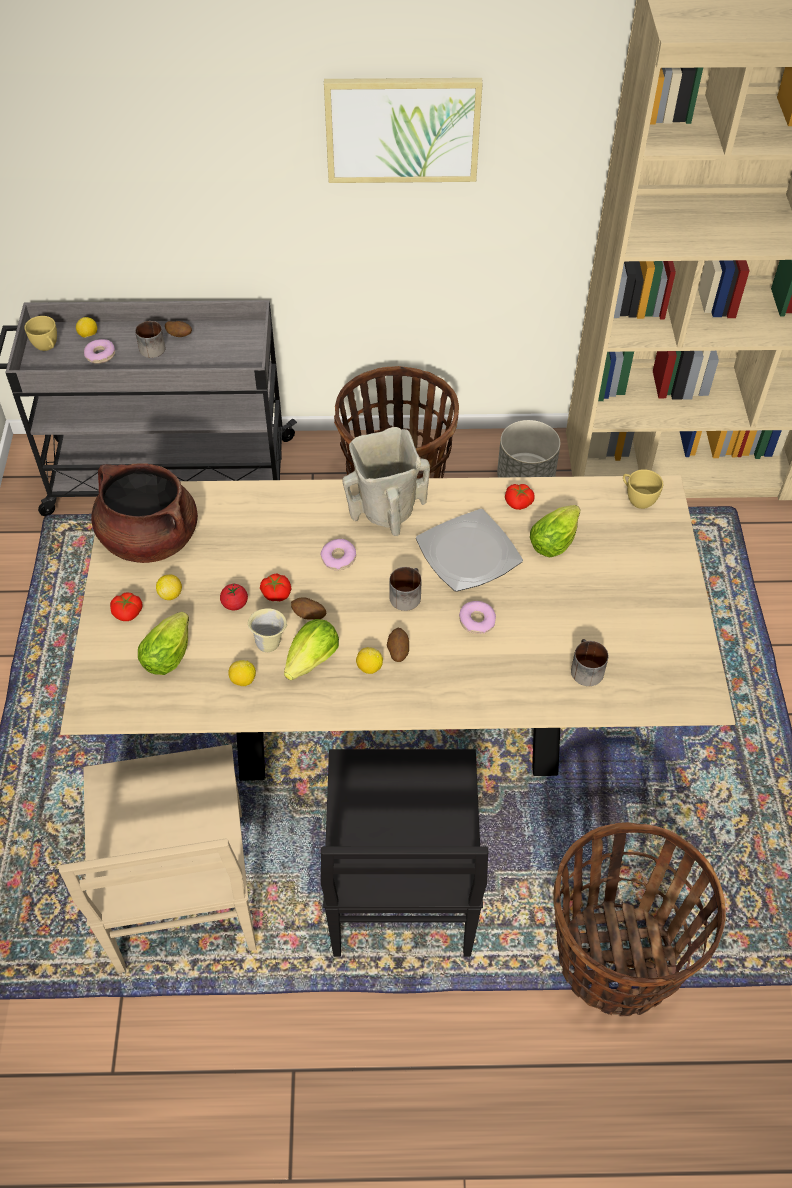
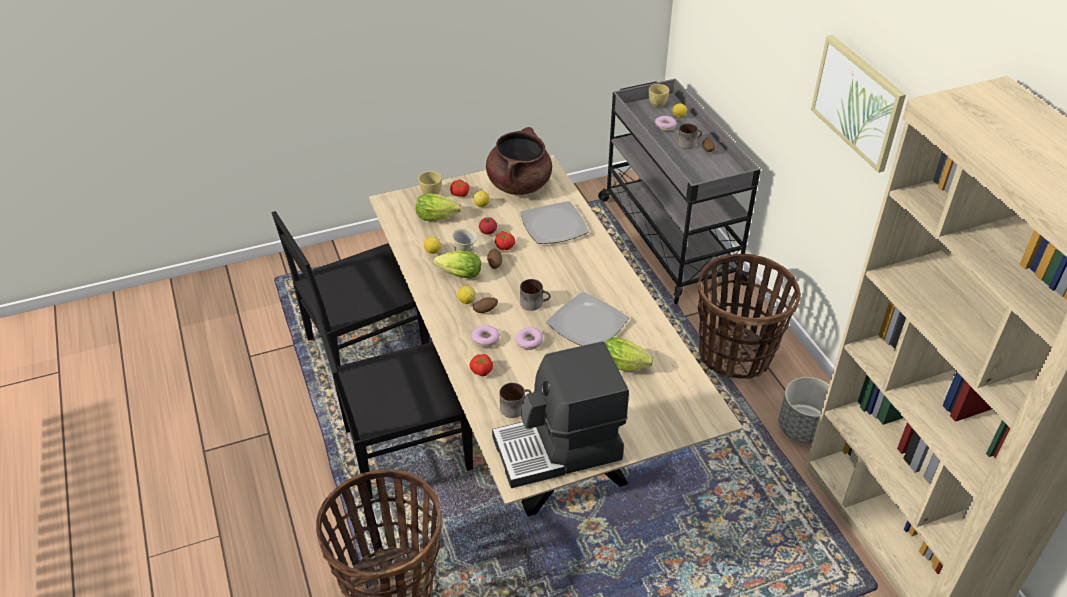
camera: 70 degrees right, 10 degrees down
beige chair [59,744,256,973] -> black chair [272,211,429,366]
donut [321,539,356,570] -> donut moved to [472,325,500,347]
beige vase [342,427,430,536] -> none
tomato [505,484,534,510] -> tomato moved to [469,354,493,376]
yellow cup [623,469,663,509] -> yellow cup moved to [418,171,442,194]
none -> coffee machine [492,342,629,488]
none -> plate [520,201,589,244]

